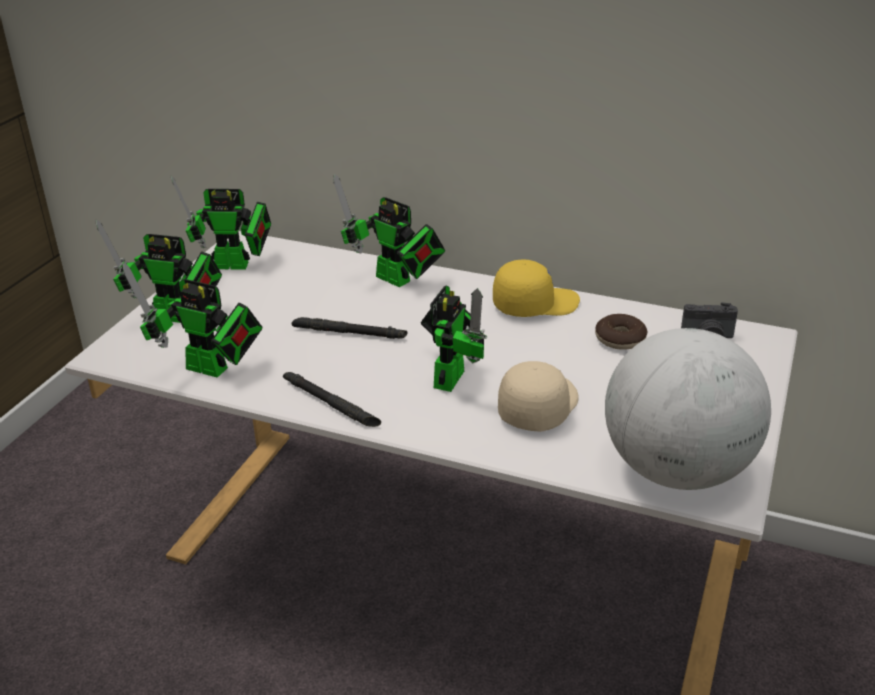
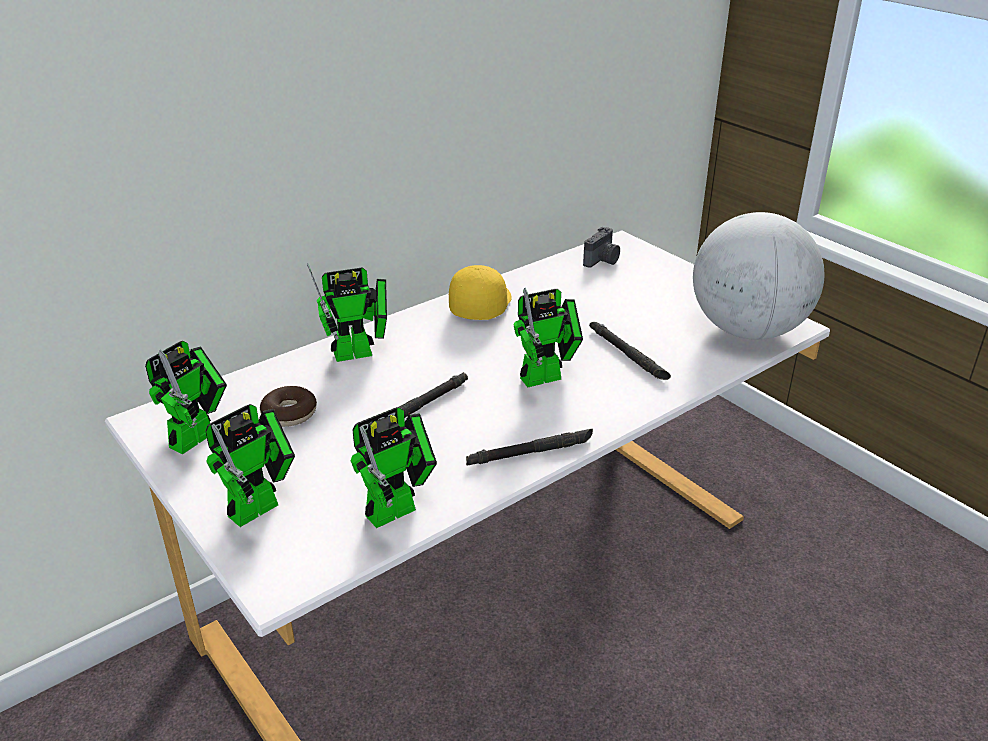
camera: 60 degrees left, 0 degrees up
toy robot [421,286,488,392] -> toy robot turned 105 degrees clockwise [514,288,583,387]
beige cap [498,361,579,432] -> black flashlight [589,322,671,380]
donut [595,314,647,350] -> donut moved to [260,386,317,427]

